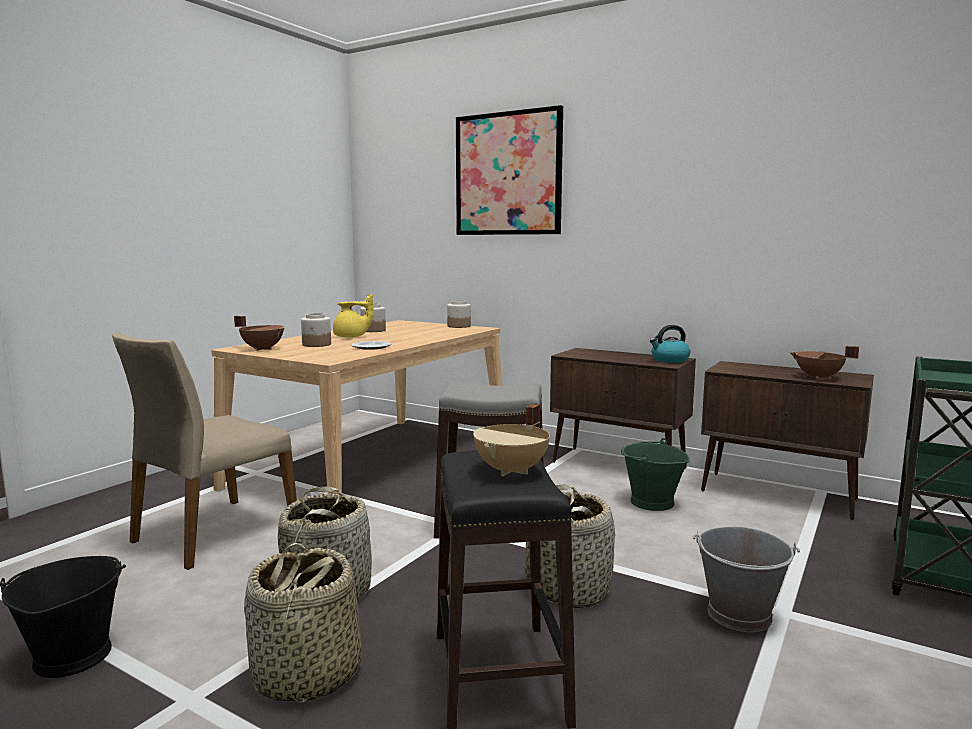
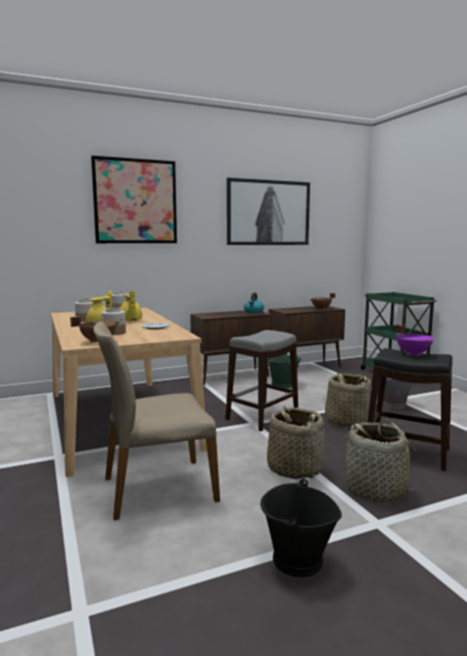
camera: 55 degrees left, 0 degrees up
beige chair [112,332,297,570] -> beige chair turned 90 degrees clockwise [94,321,220,520]
beige cooking pot [473,403,550,477] -> purple cooking pot [396,324,433,356]
none -> yellow teapot [120,290,142,321]
none -> picture [227,178,310,245]

